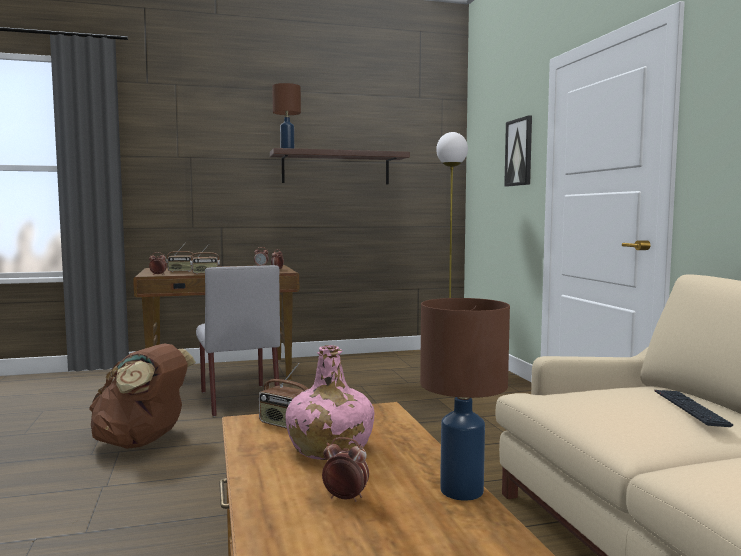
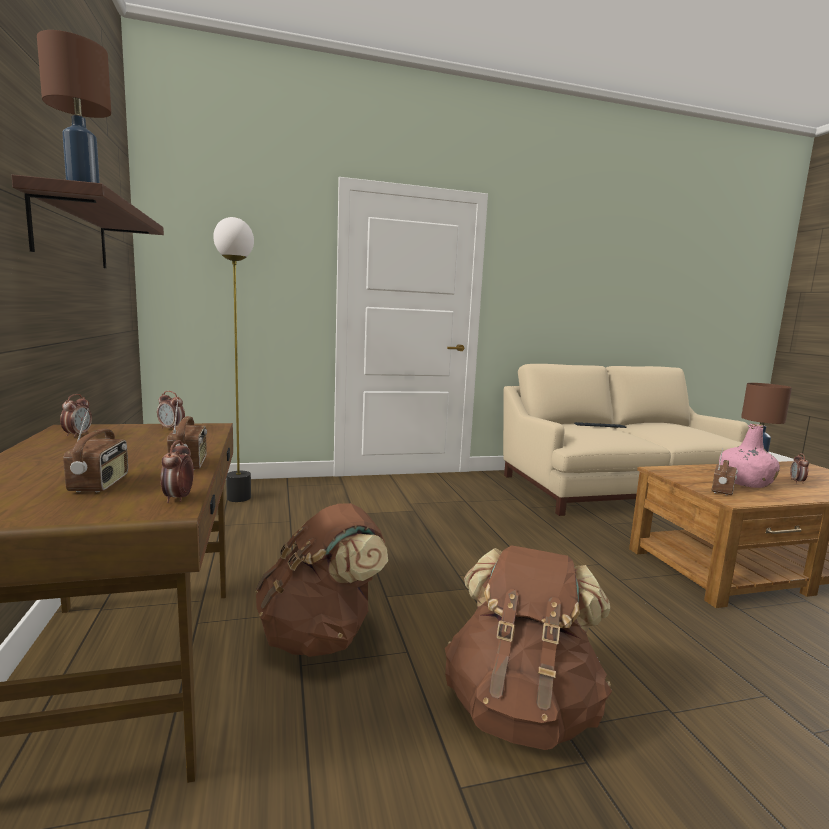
camera: 90 degrees left, 5 degrees up
grey chair [196,265,280,417] -> brown backpack [255,503,388,657]
picture [504,115,532,187] -> none

